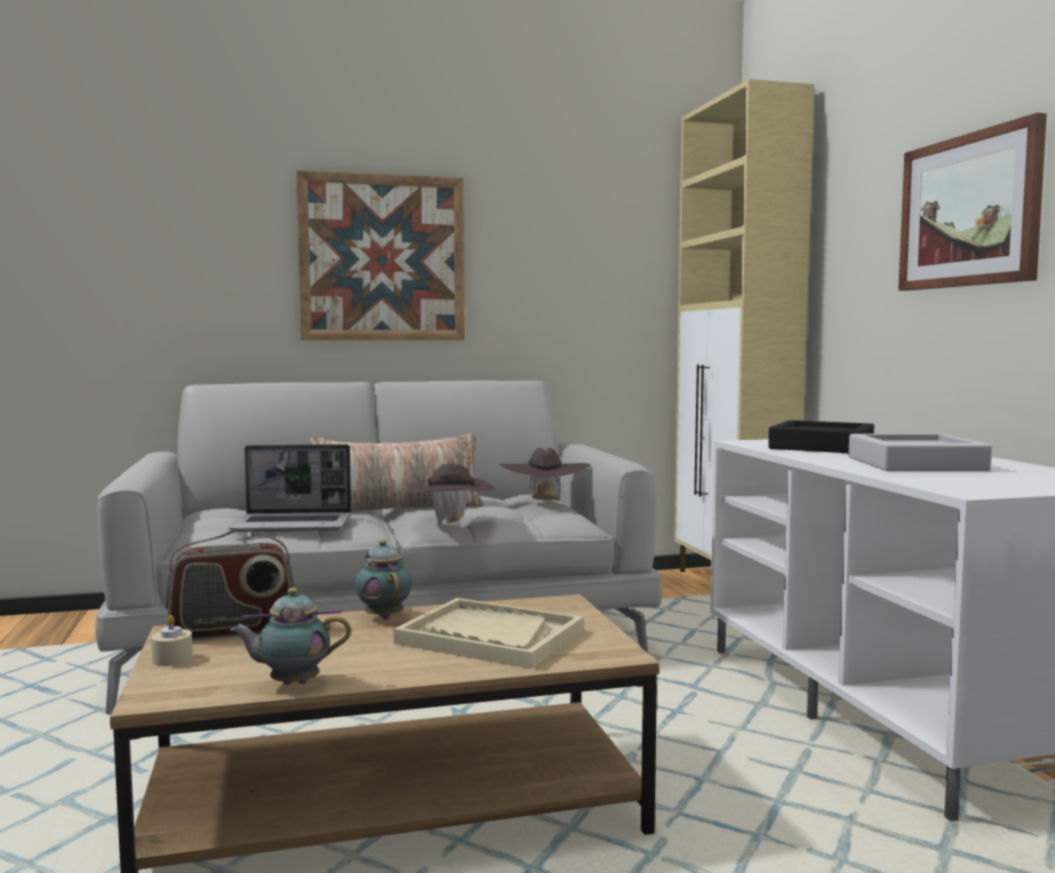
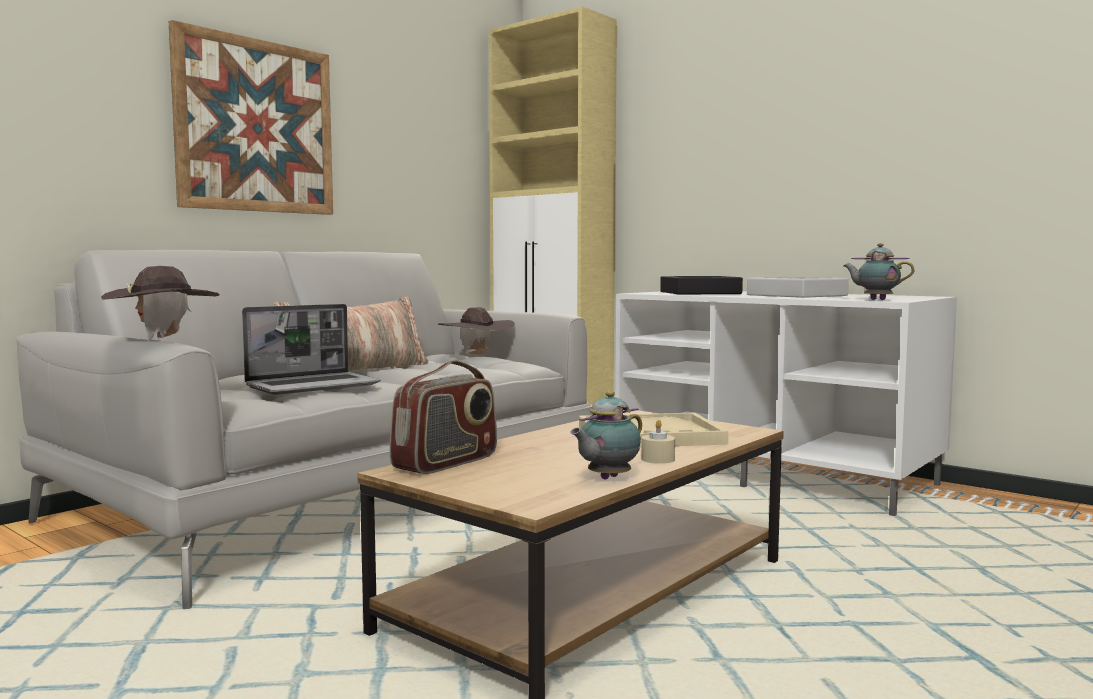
camera: 35 degrees left, 0 degrees up
beige candle [151,615,193,666] -> beige candle moved to [641,420,675,464]
teapot [355,540,412,620] -> teapot moved to [843,243,914,300]
brown hat [407,463,495,526] -> brown hat moved to [101,266,220,341]
picture [898,113,1047,291] -> none

